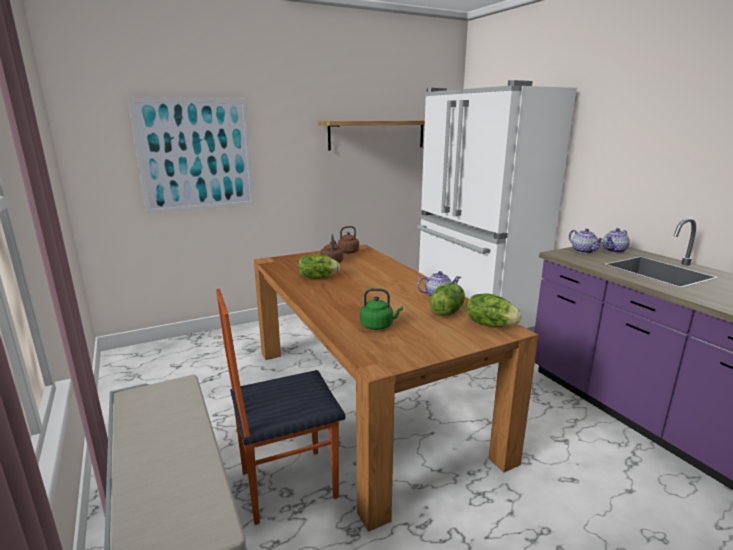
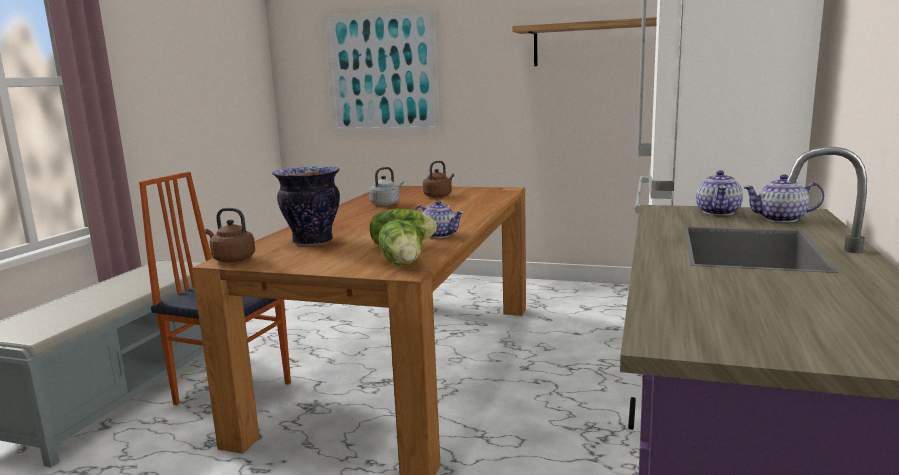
camera: 45 degrees right, 5 degrees down
lettuce [298,254,340,279] -> grey kettle [369,167,404,206]
brown kettle [334,226,359,254] -> brown kettle moved to [205,208,255,262]
green kettle [360,288,403,330] -> vase [272,166,340,246]

